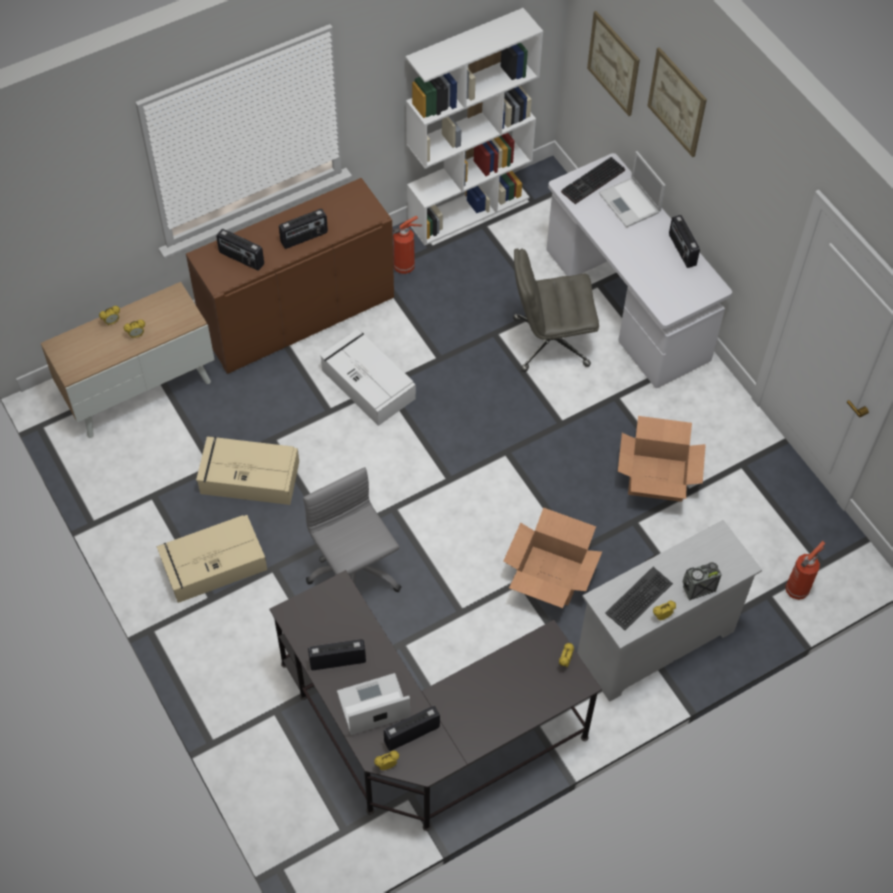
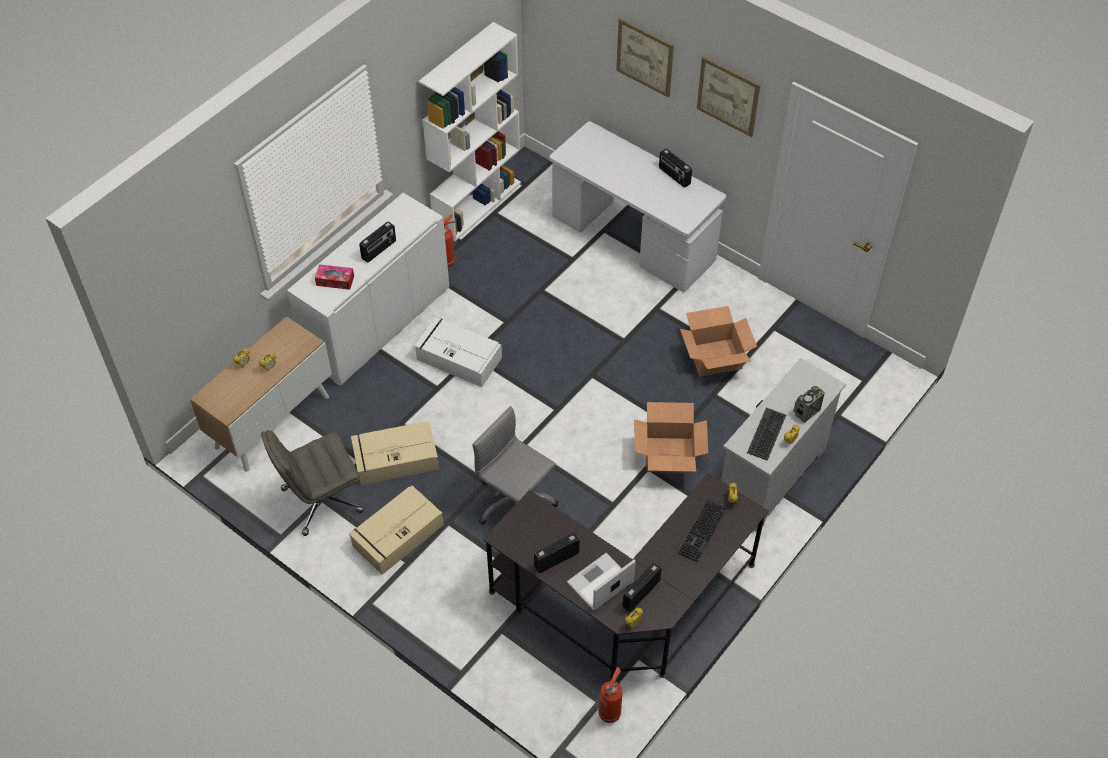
camera: 20 degrees left, 5 degrees down
brown cabinet [186,178,394,373] -> white cabinet [287,193,449,386]
radio [216,229,264,271] -> tissue box [315,264,354,290]
grey office chair [513,249,599,372] -> grey office chair moved to [261,430,364,536]
keyboard [561,157,625,204] -> keyboard moved to [678,500,726,562]
picture [587,11,640,116] -> picture moved to [697,56,760,137]
laptop [599,151,666,228] -> none
fire extinguisher [786,541,826,600] -> fire extinguisher moved to [598,667,622,723]

